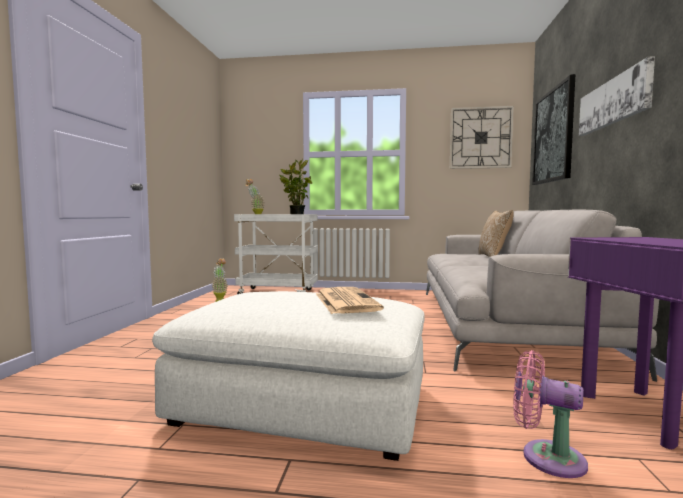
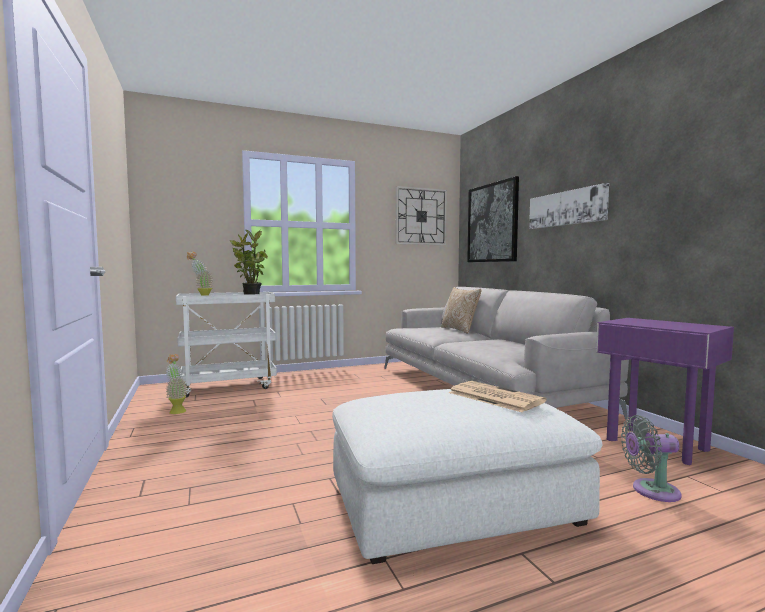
camera: 30 degrees left, 0 degrees up
pink fan [513,350,588,478] -> grey fan [621,415,682,502]

